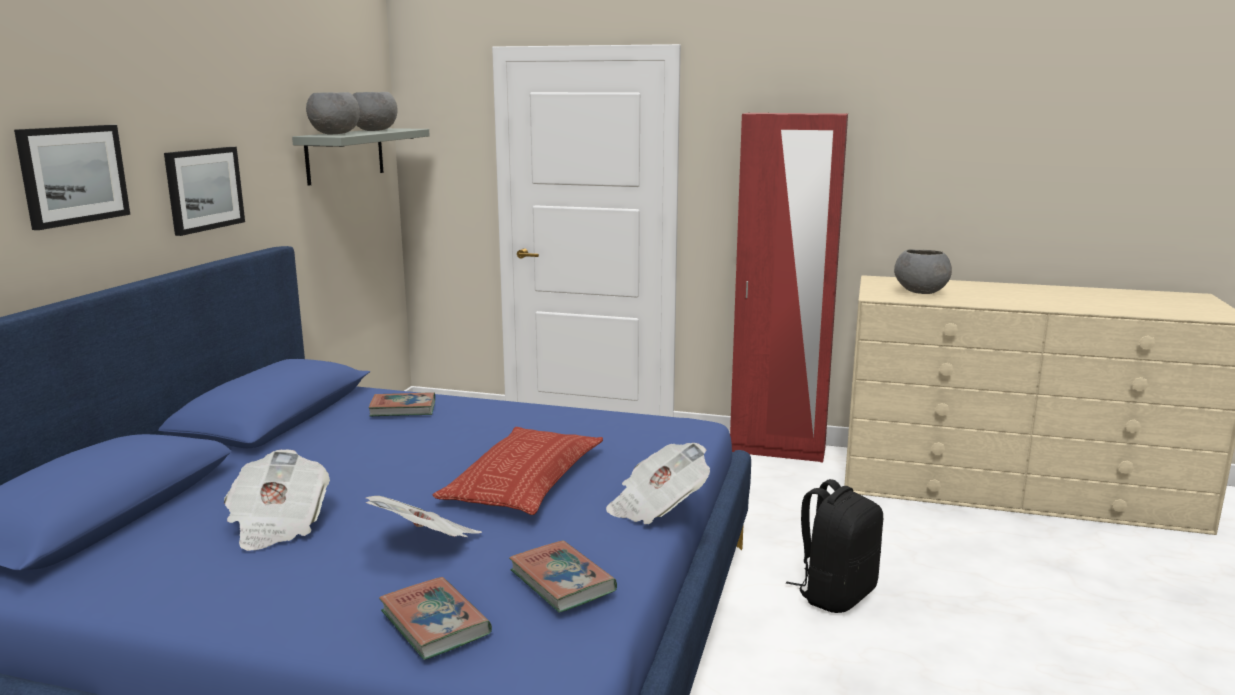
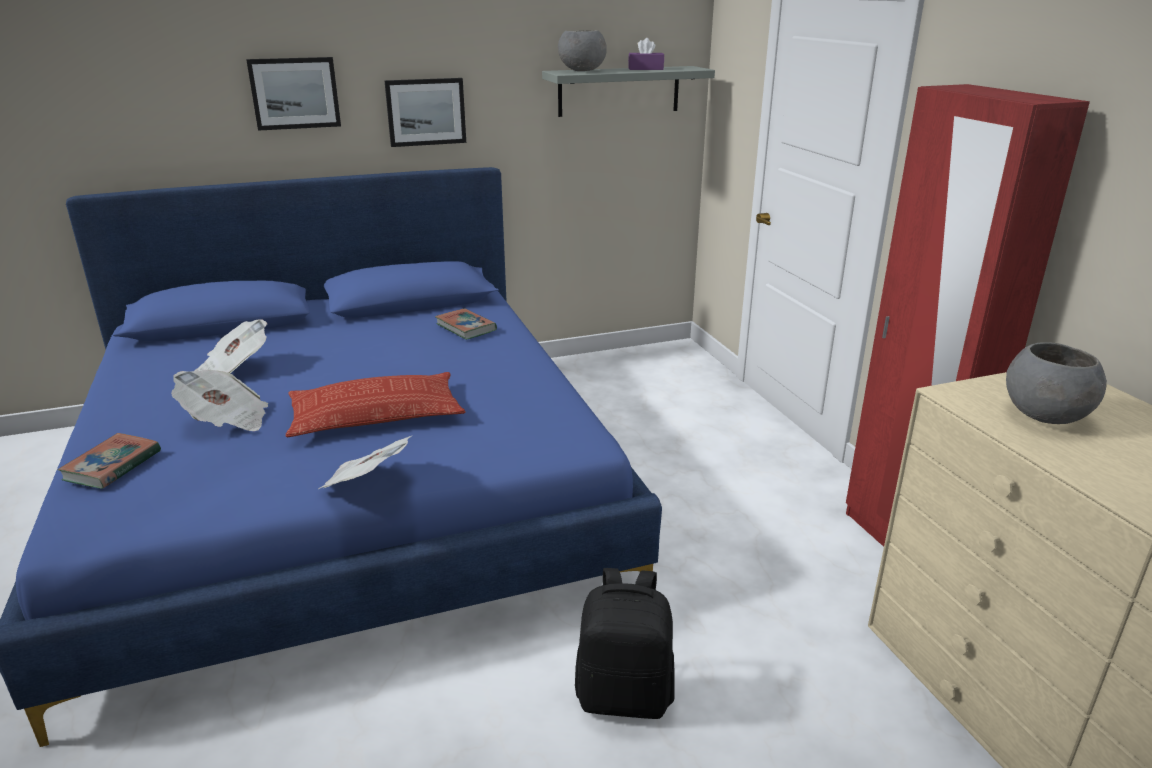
camera: 55 degrees right, 10 degrees up
grey bowl [353,92,398,131] -> purple tissue box [628,38,664,70]
book [509,541,617,613] -> none

